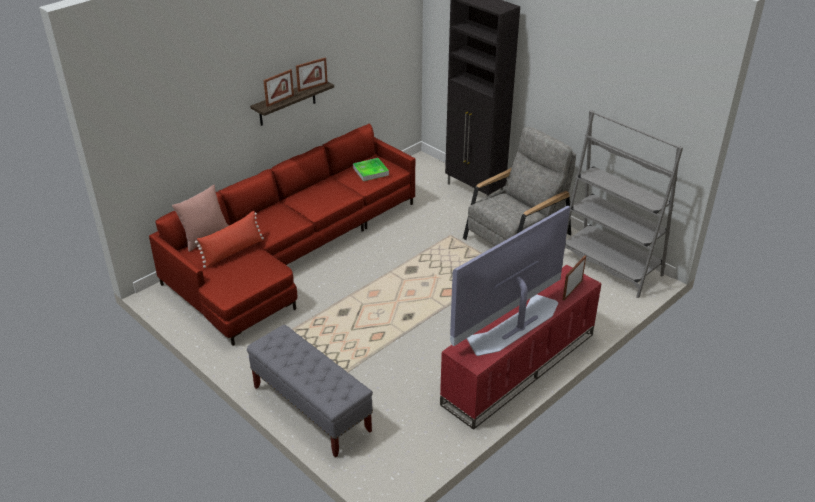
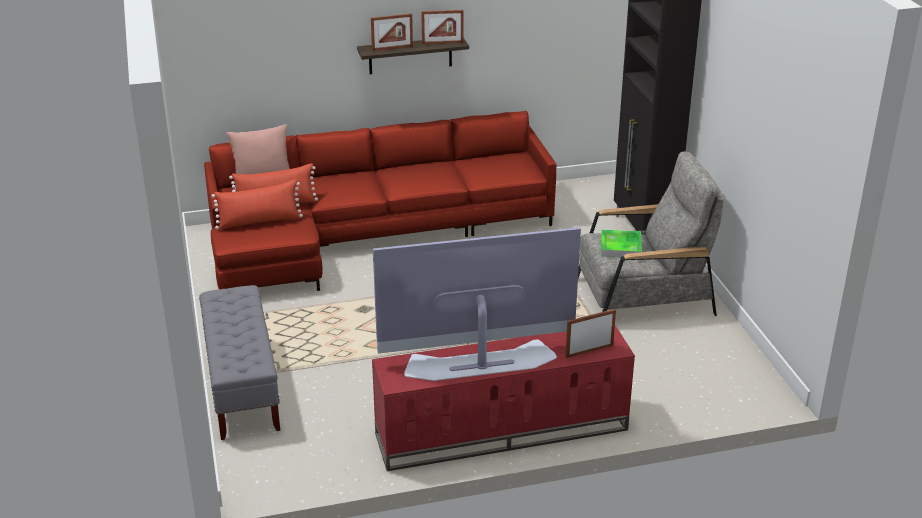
camera: 30 degrees right, 5 degrees down
tray [353,158,389,181] -> tray moved to [601,229,642,257]
grey bookcase [565,110,683,298] -> none
none -> red pillow [212,179,303,230]

